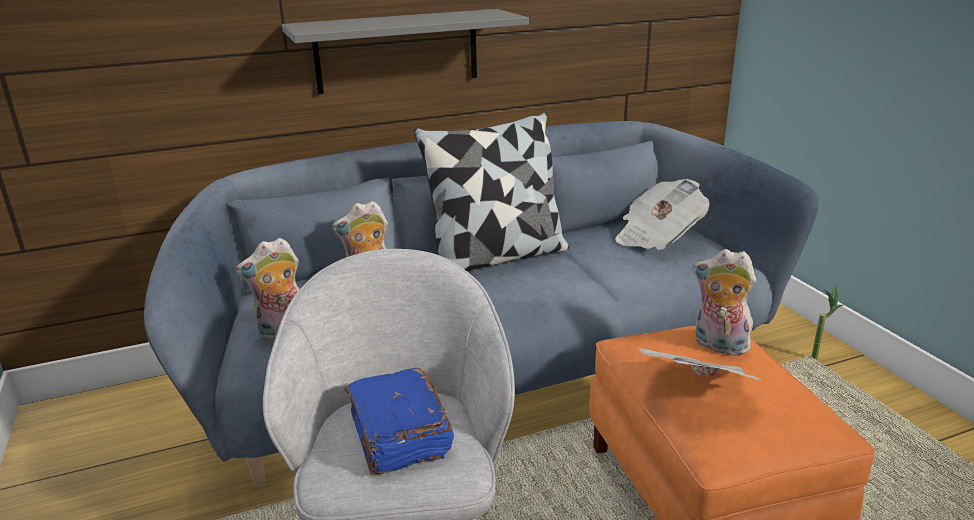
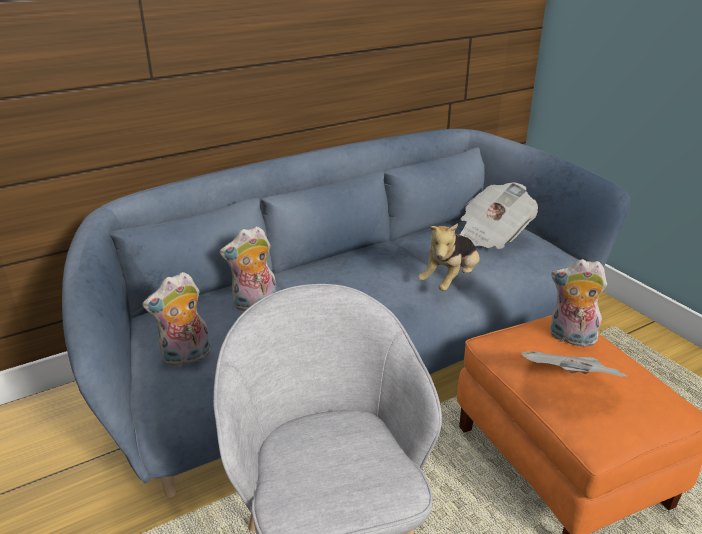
camera: 10 degrees left, 5 degrees up
grey shelf [282,9,529,94] -> none
blue book [345,368,454,474] -> none
pillow [414,112,569,271] -> none
potted plant [811,285,843,360] -> none
none -> plush toy [418,223,480,291]

